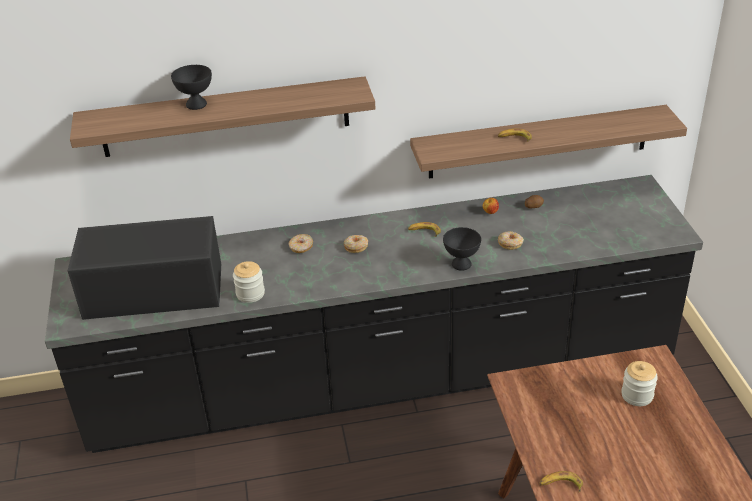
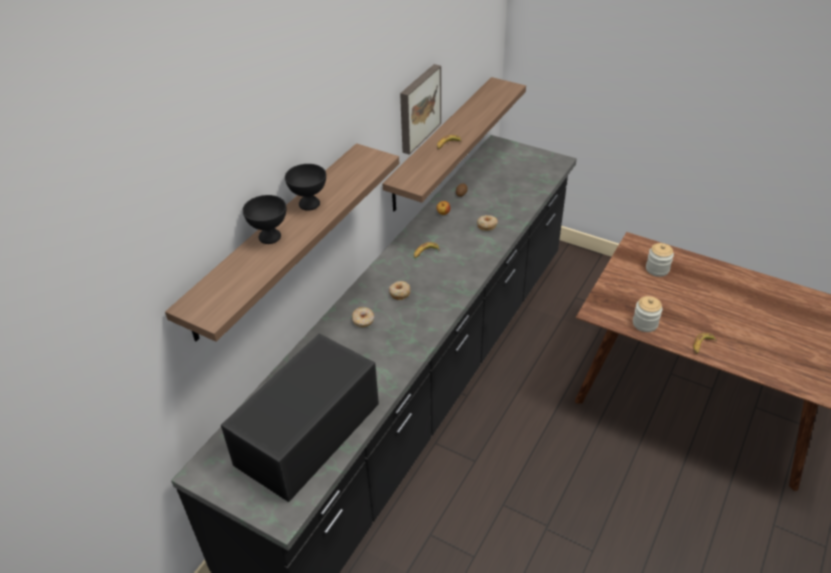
camera: 50 degrees left, 5 degrees up
jar [233,261,265,303] -> jar moved to [633,296,663,332]
black bowl [443,227,481,271] -> black bowl moved to [285,164,326,211]
none -> picture [400,64,441,155]

